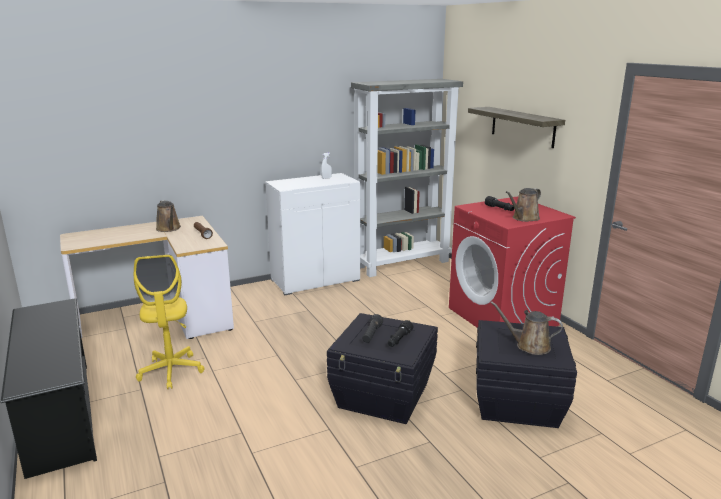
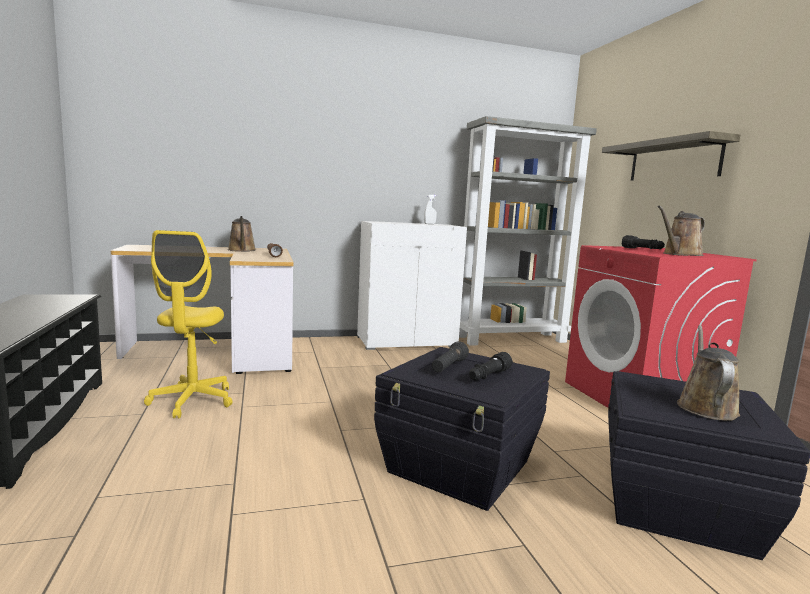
camera: 10 degrees right, 10 degrees down
brown watering can [490,301,563,355] -> brown watering can turned 75 degrees clockwise [677,325,740,421]

